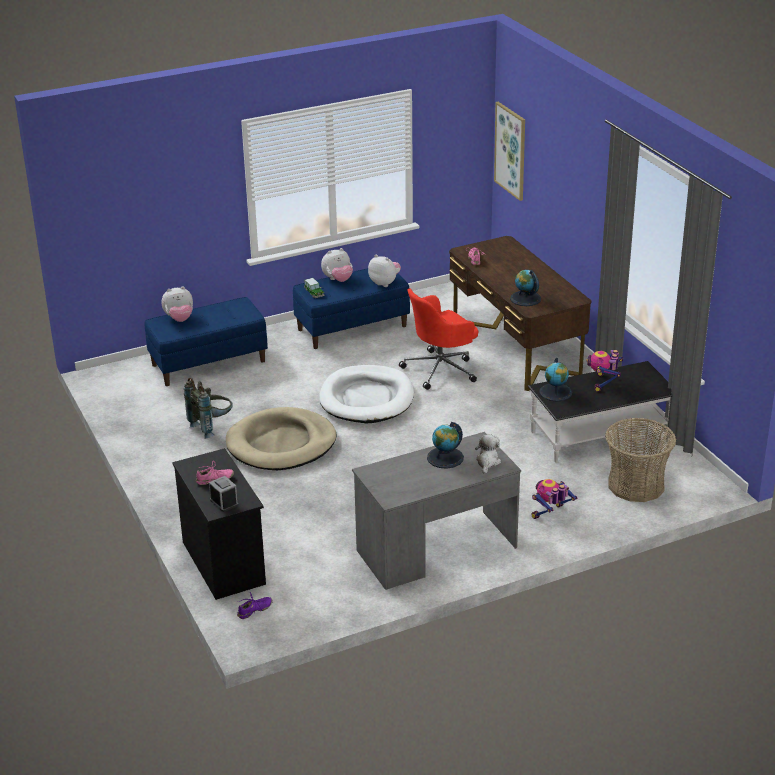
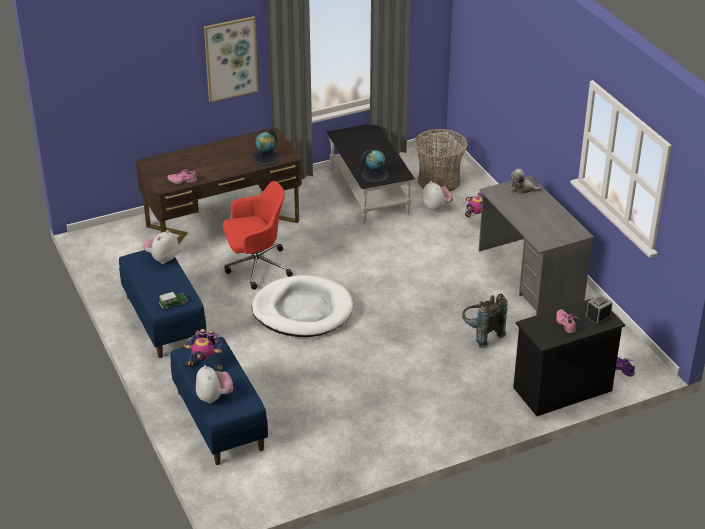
camera: 90 degrees left, 5 degrees up
grey backpack [184,378,233,439] -> grey backpack moved to [462,294,508,348]
beige dog bed [226,407,337,470] -> none
plush toy [321,248,353,282] -> plush toy moved to [422,181,453,212]
red office chair [399,288,478,390] -> red office chair turned 75 degrees counterclockwise [223,181,293,290]
globe [427,422,464,469] -> none
picture [494,102,525,201] -> picture moved to [204,16,258,102]
toy robot [586,350,623,392] -> toy robot moved to [184,329,226,371]

